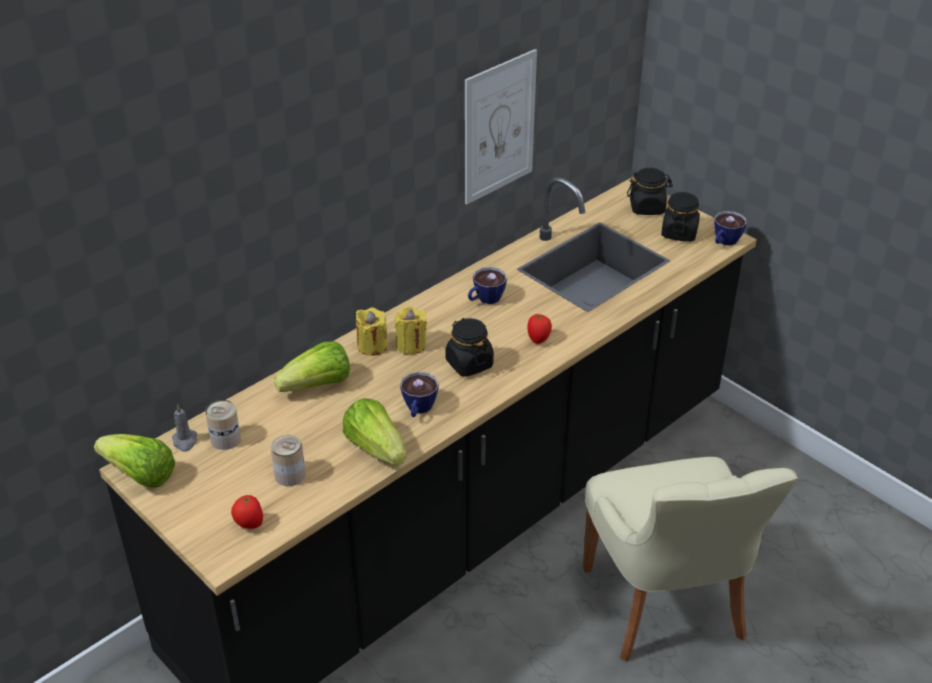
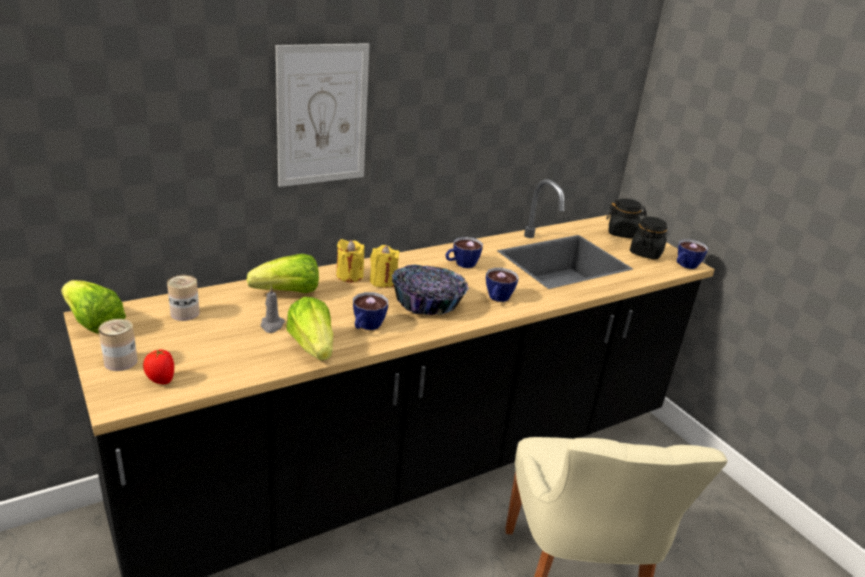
camera: 10 degrees right, 10 degrees down
grey candle [172,404,197,452] -> grey candle moved to [261,285,285,333]
can [271,435,306,486] -> can moved to [98,319,138,371]
black jar [445,318,494,377] -> bowl [392,265,469,315]
picture [465,49,537,204] -> picture moved to [276,43,370,187]
tomato [527,313,552,344] -> cup [486,268,519,302]

